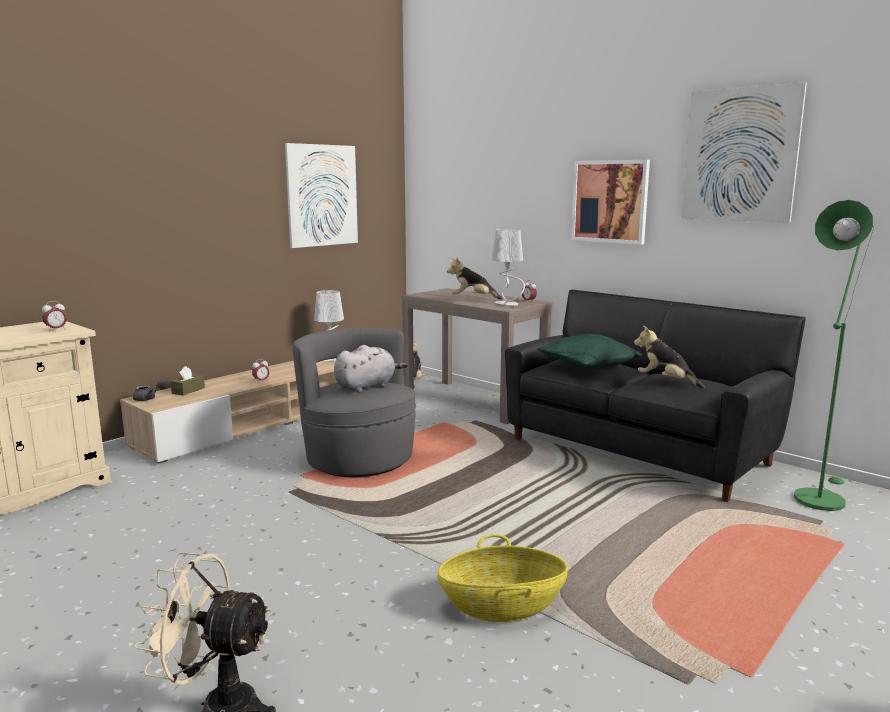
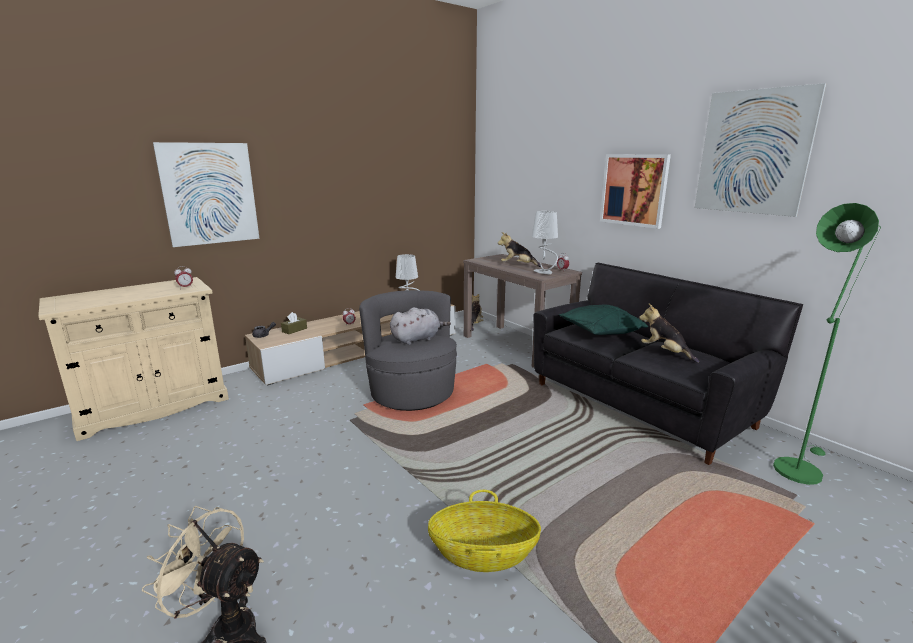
camera: 10 degrees right, 5 degrees up
picture [285,143,358,248] -> picture moved to [153,142,260,247]

